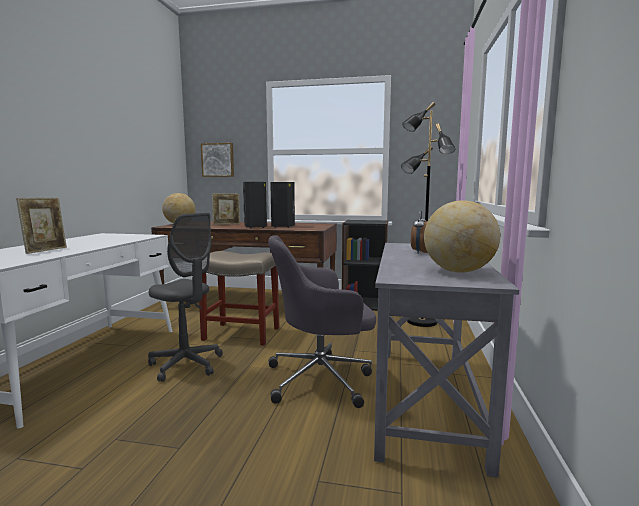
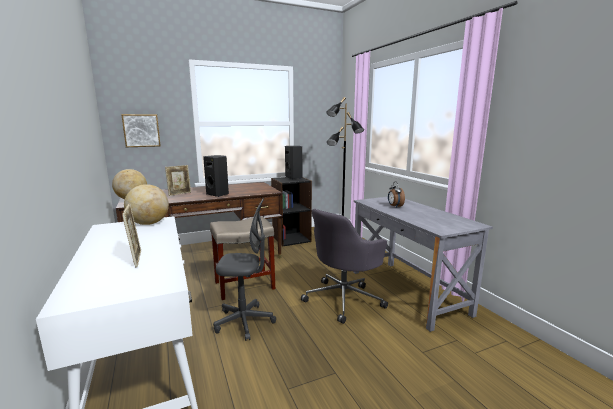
camera: 35 degrees left, 5 degrees up
black speaker [270,182,295,228] -> black speaker moved to [285,146,302,179]
globe [424,200,500,272] -> globe moved to [124,184,169,225]

